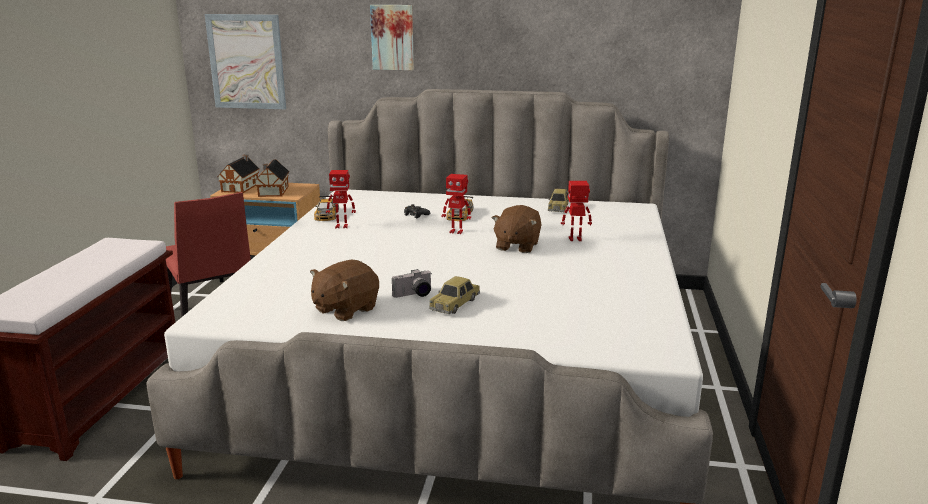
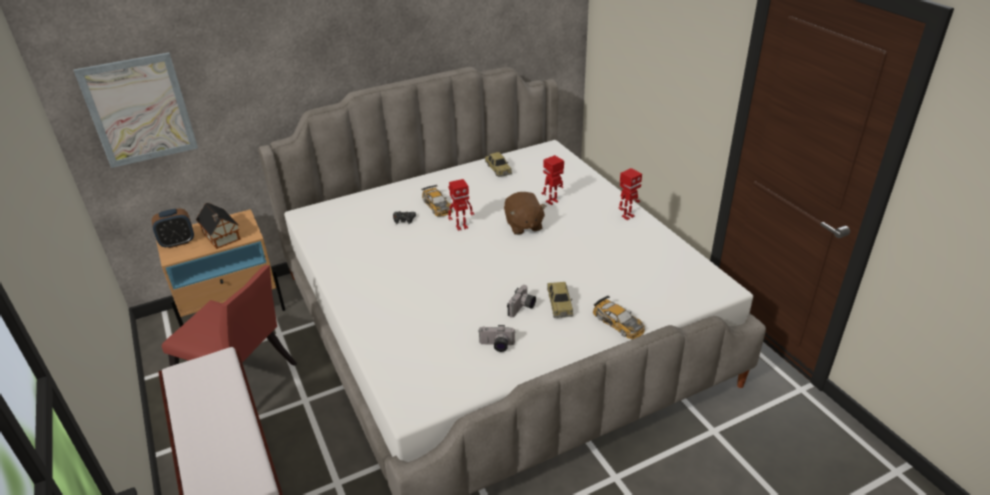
camera: 35 degrees left, 15 degrees up
toy house [217,154,259,193] -> alarm clock [152,208,194,248]
brown plush toy [310,260,379,321] -> camera [478,325,515,352]
toy car [314,196,339,221] -> toy car moved to [593,295,645,339]
toy robot [326,170,356,228] -> toy robot moved to [619,168,642,220]
picture [370,5,414,70] -> none

